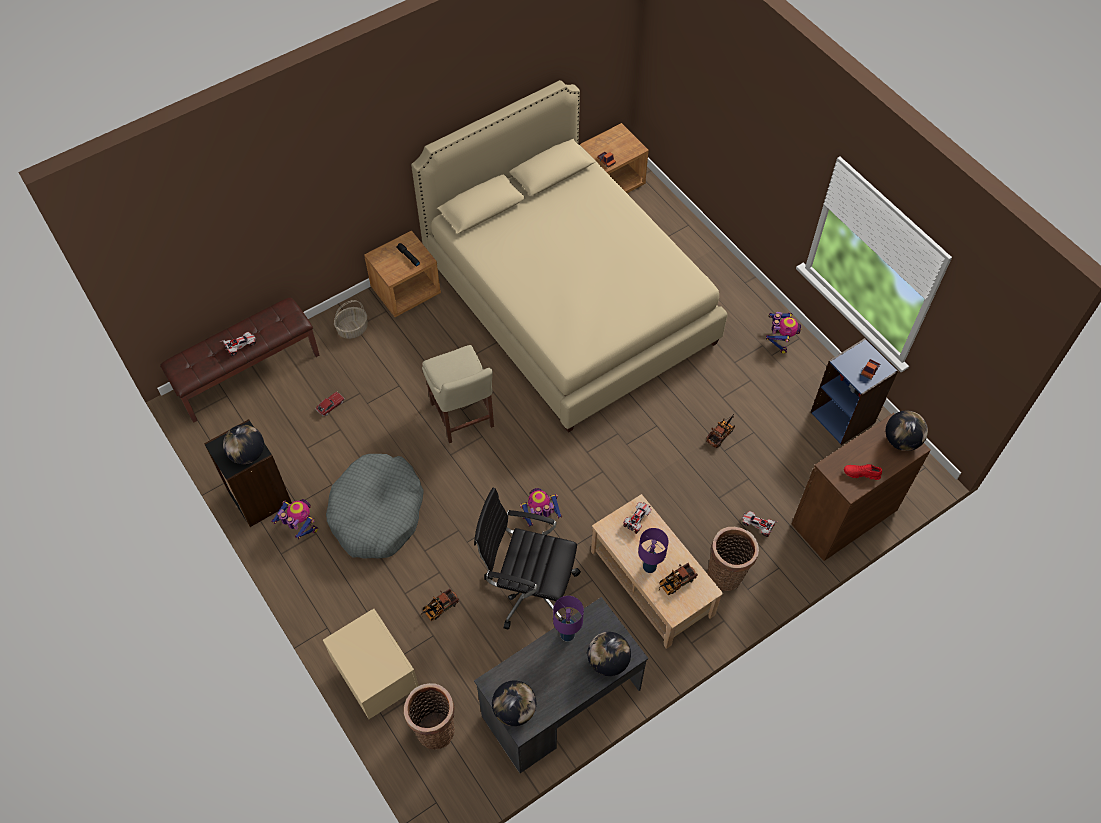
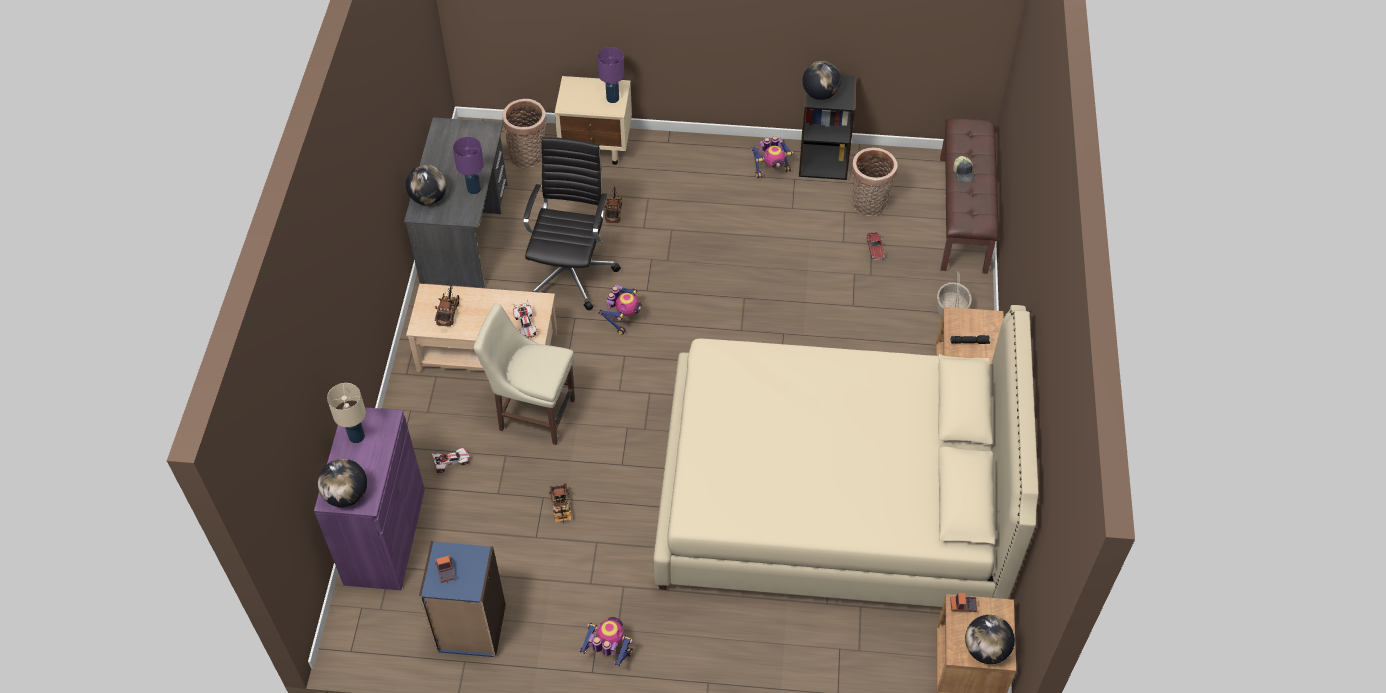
camera: 130 degrees right, 5 degrees down
toy car [220,332,257,356] -> cap [953,156,974,182]
grey dog bed [326,454,423,559] -> none
beige chair [422,345,494,443] -> beige chair moved to [473,304,575,445]
black office chair [474,488,581,630] -> black office chair turned 45 degrees counterclockwise [523,137,621,311]
globe [492,680,536,726] -> globe moved to [965,615,1015,664]
purple table lamp [638,528,669,573] -> purple table lamp moved to [597,47,624,103]
basket [707,527,759,591] -> basket moved to [852,148,898,216]
toy robot [766,312,802,354] -> toy robot turned 150 degrees clockwise [579,617,633,667]
brown cabinet [792,413,931,561] -> purple cabinet [314,406,425,590]
red shoe [844,464,882,480] -> beige table lamp [327,383,366,443]

